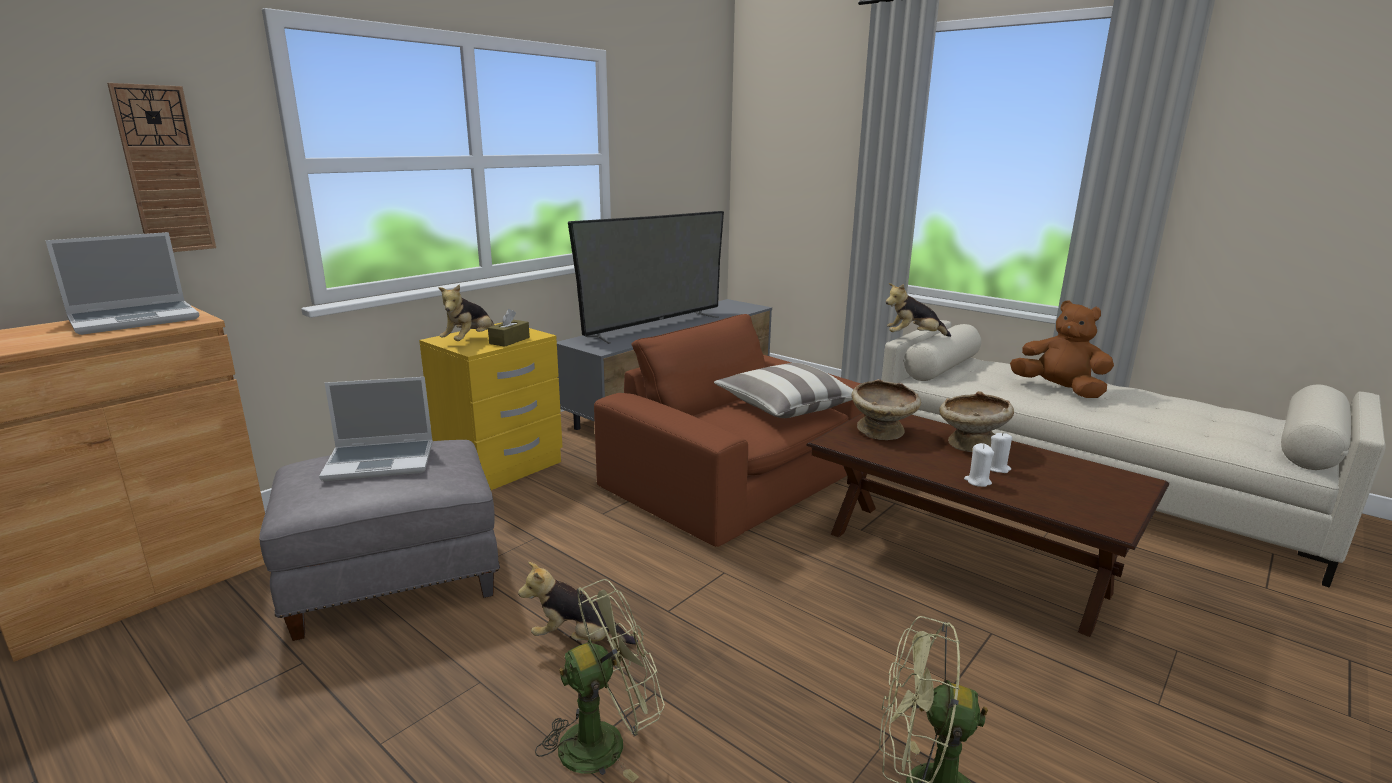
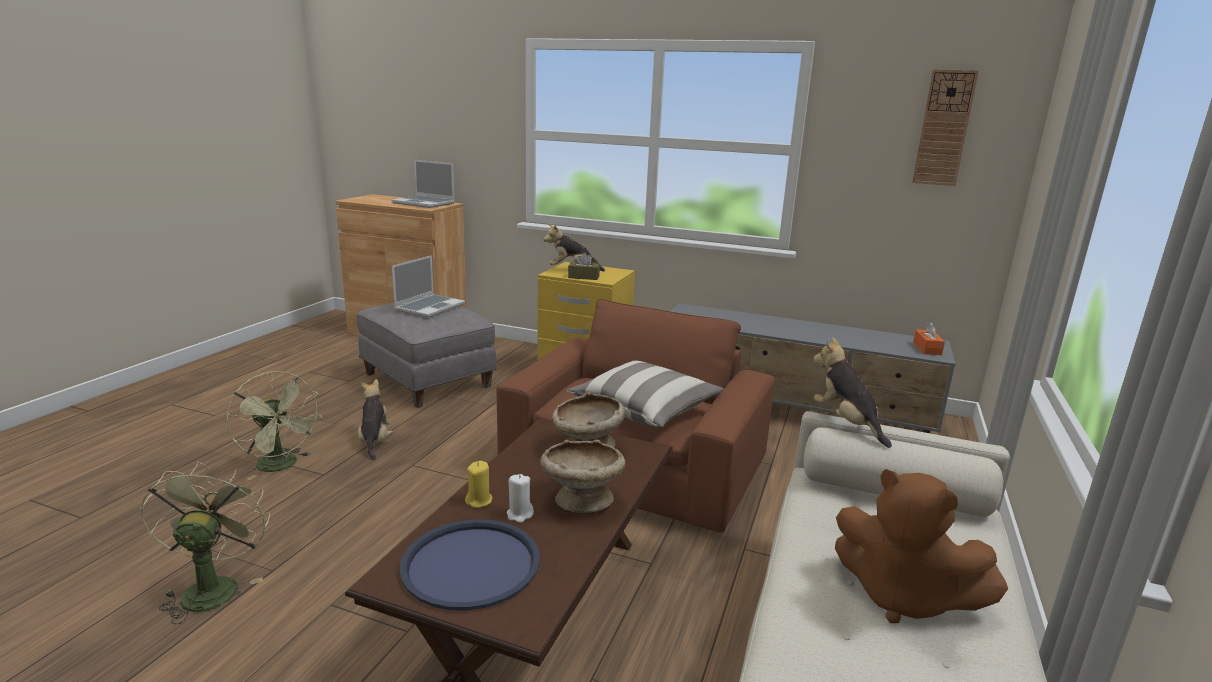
camera: 70 degrees right, 0 degrees up
wall clock [107,83,216,252] -> wall clock moved to [912,69,979,186]
laptop [319,377,433,481] -> laptop turned 120 degrees counterclockwise [392,255,465,318]
television [568,211,724,344] -> none
white candle [964,443,994,487] -> yellow candle [465,461,493,508]
brown plush toy [1010,301,1114,398] -> brown plush toy turned 105 degrees clockwise [835,469,1008,623]
none -> blue tray [399,519,540,611]
none -> orange tissue box [913,321,945,355]

